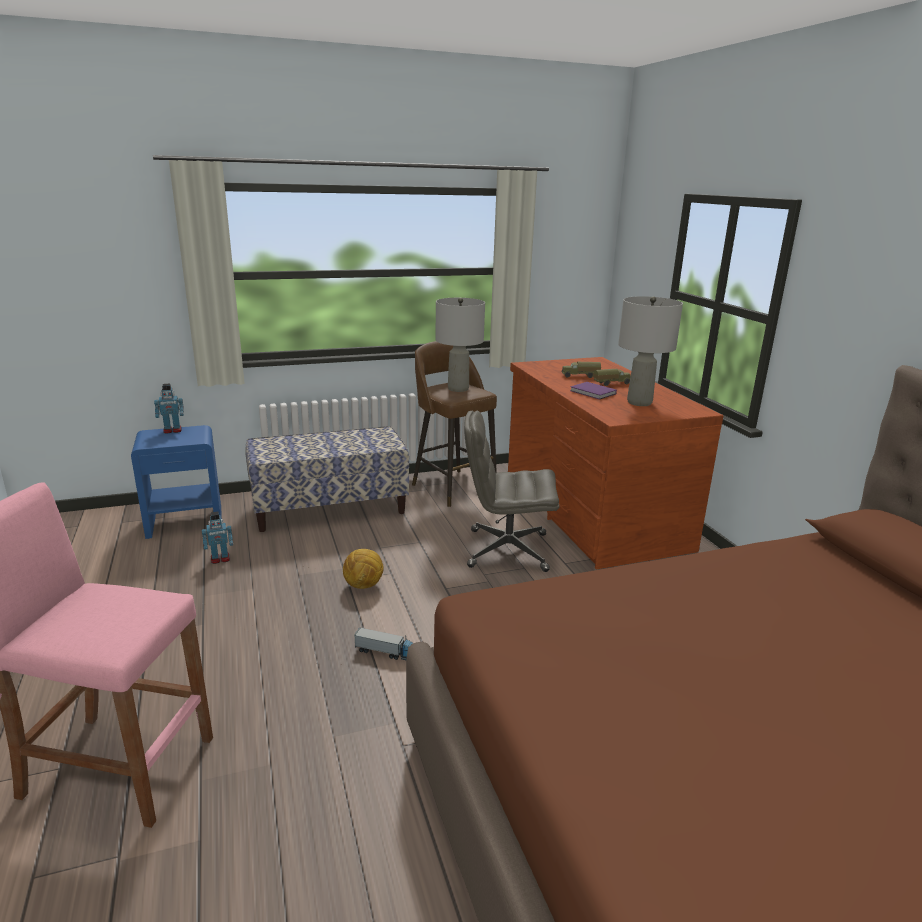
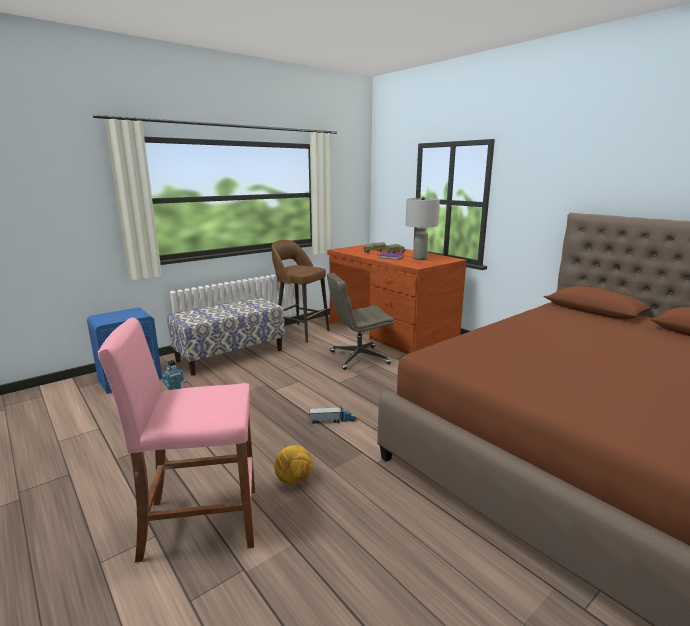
camera: 20 degrees left, 5 degrees down
toy robot [154,384,184,434] -> none
football [343,549,384,589] -> football moved to [274,445,312,484]
grey table lamp [435,298,485,392] -> none

